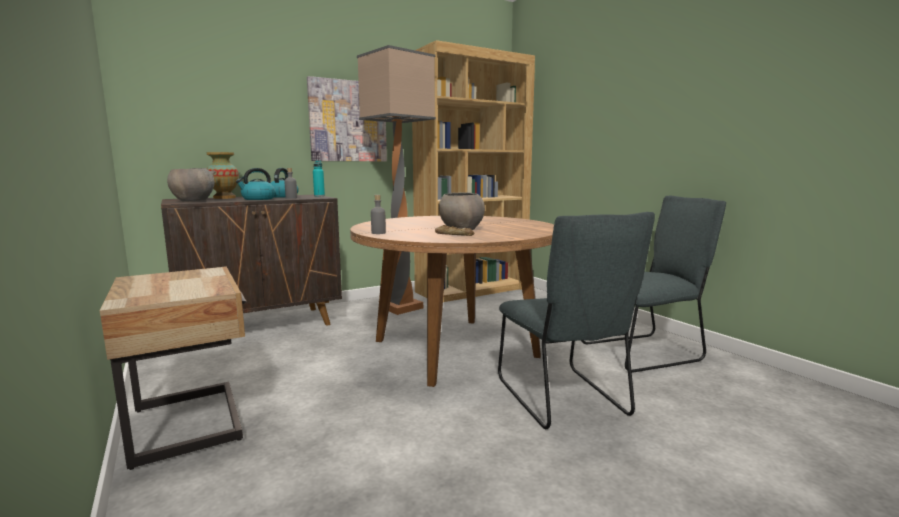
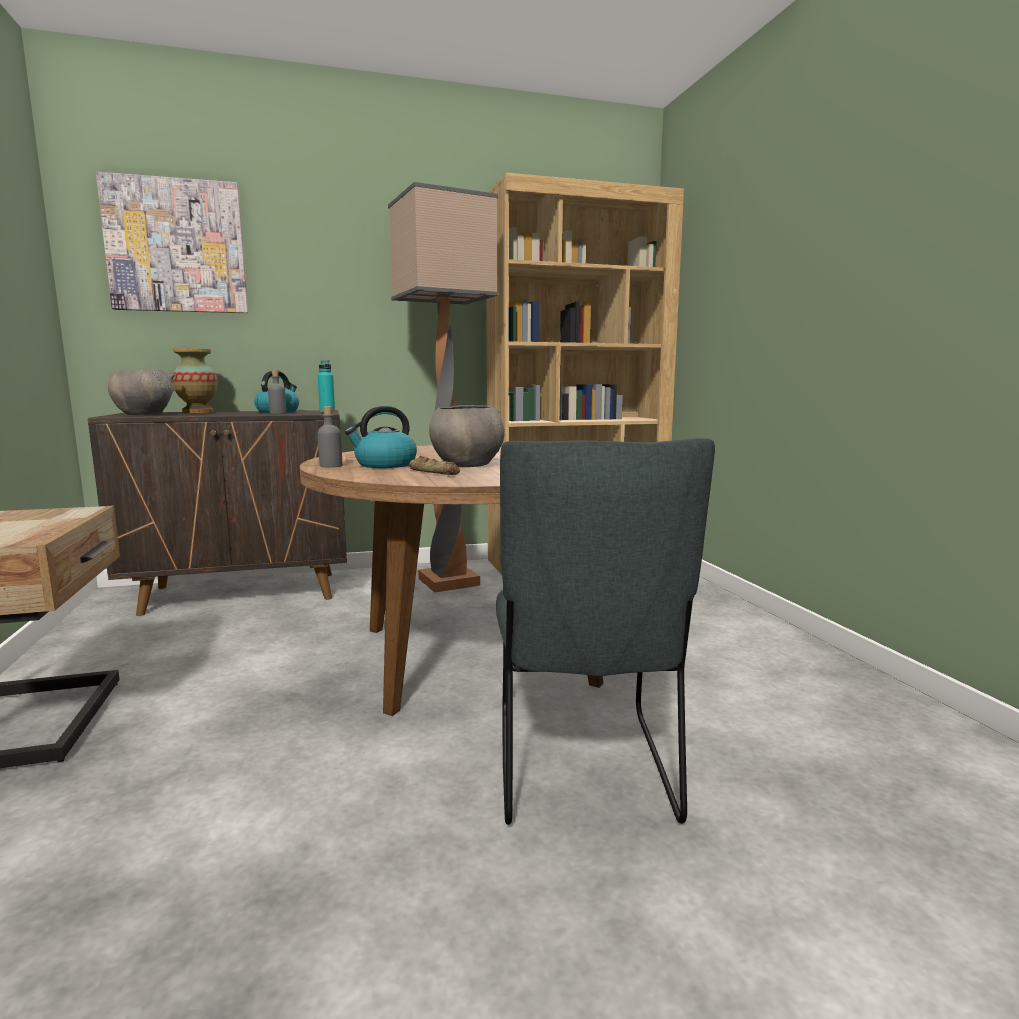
camera: 15 degrees right, 0 degrees up
kettle [236,168,275,200] -> kettle moved to [345,406,417,468]
picture [307,76,387,161] -> picture moved to [96,172,248,313]
grey chair [581,196,726,373] -> none

